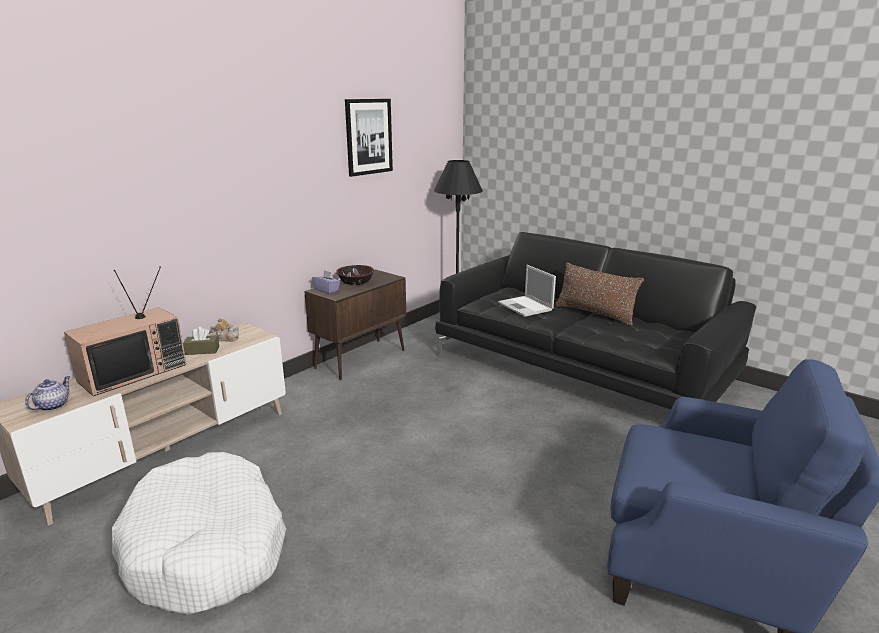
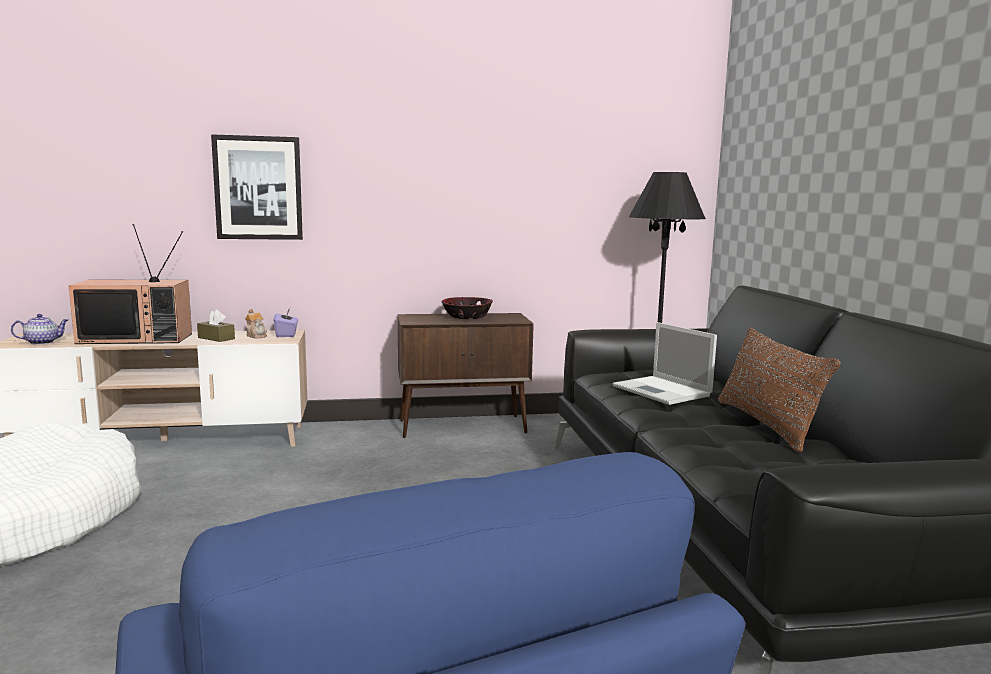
camera: 40 degrees right, 10 degrees down
purple tissue box [312,270,340,294] -> purple tissue box moved to [274,308,298,337]
picture [345,99,393,177] -> picture moved to [211,134,303,240]
laptop [498,265,556,317] -> laptop turned 45 degrees counterclockwise [613,322,717,405]

